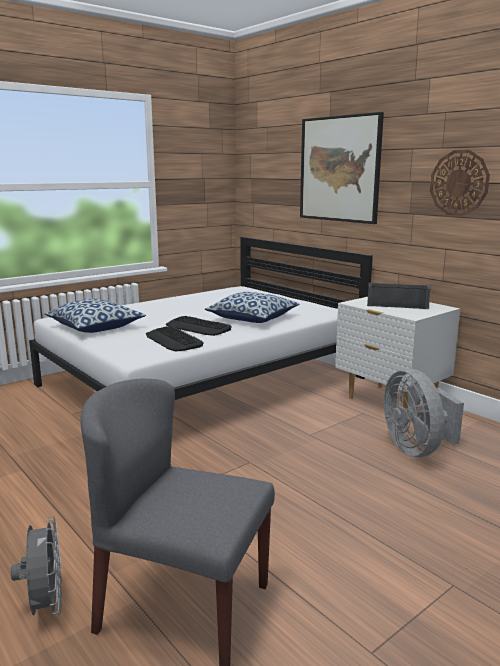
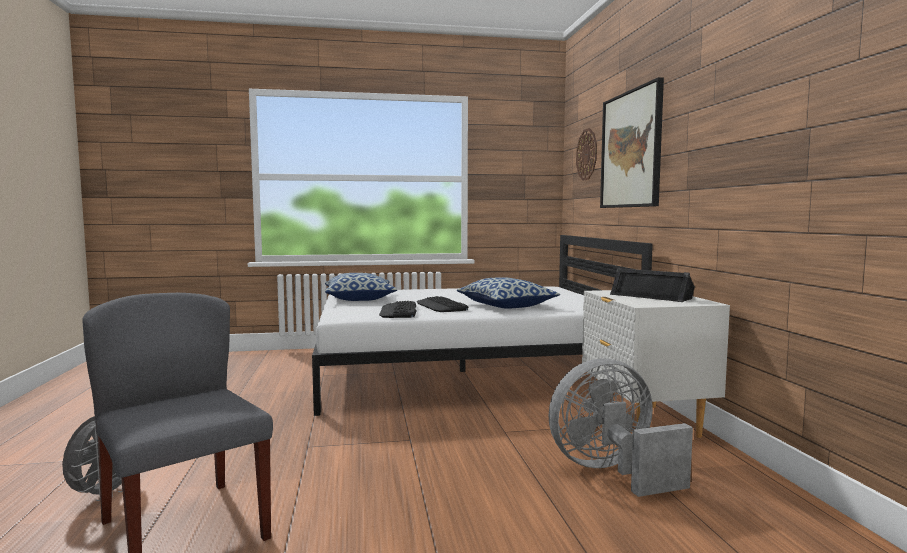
camera: 30 degrees right, 10 degrees down
grey fan [384,369,464,457] -> grey fan turned 60 degrees clockwise [548,359,693,497]
wall clock [430,150,490,216] -> wall clock moved to [576,128,597,181]

